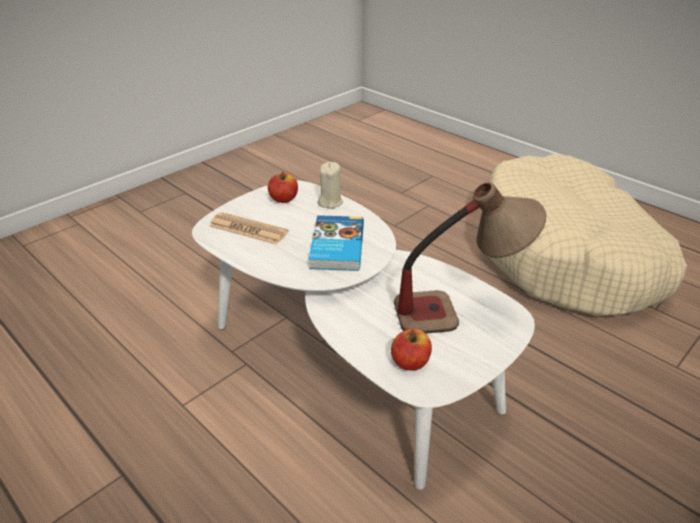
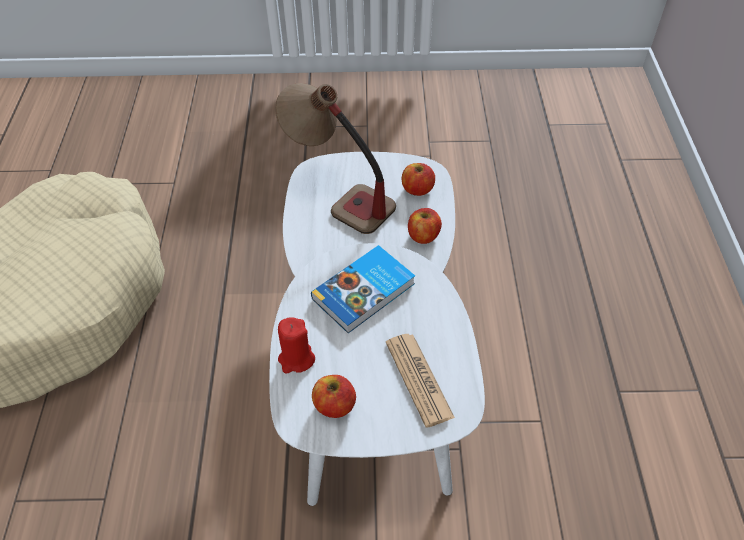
camera: 135 degrees left, 15 degrees up
beige candle [317,162,343,209] -> red candle [278,317,315,374]
none -> apple [408,208,442,244]

